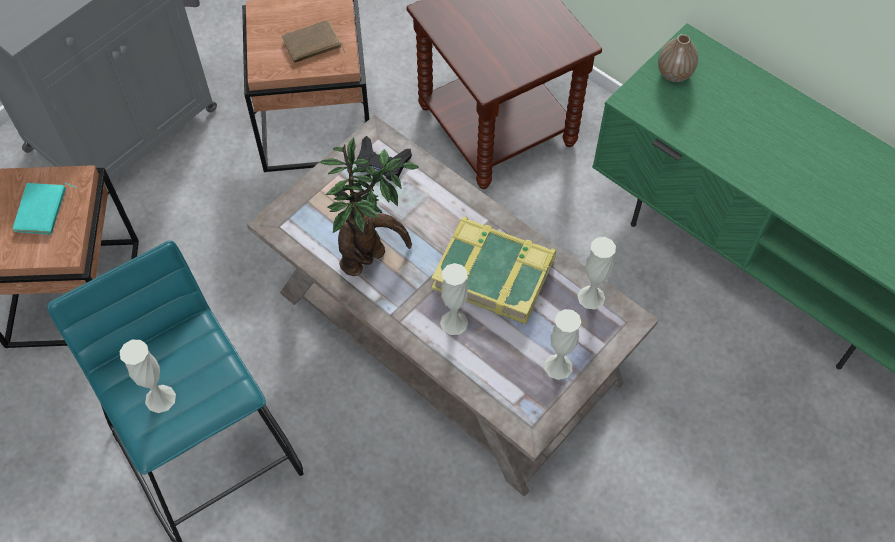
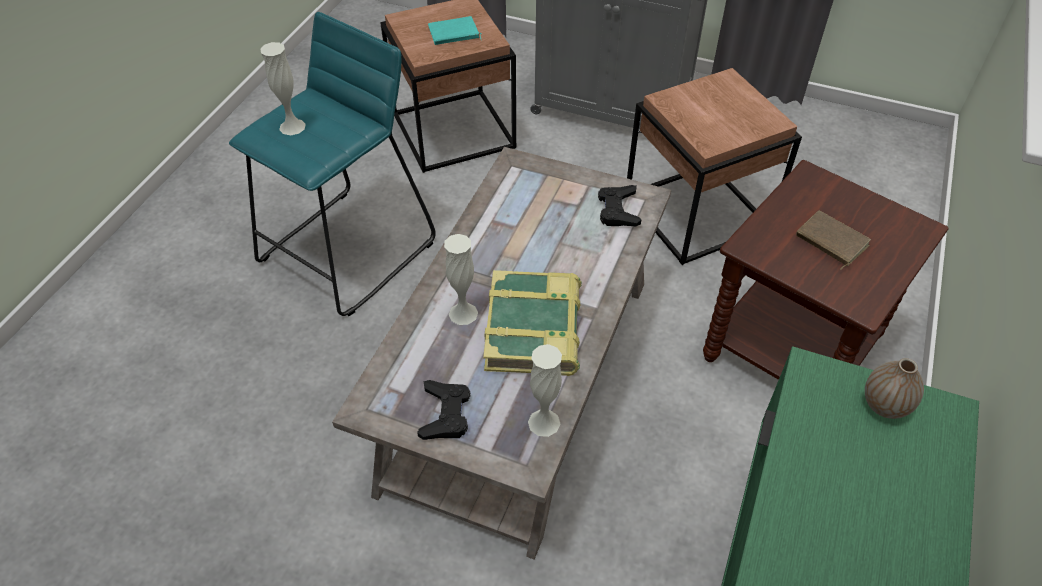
camera: 70 degrees right, 10 degrees down
brown book [281,20,345,63] -> brown book moved to [796,211,871,270]
potted plant [320,137,419,276] -> none
white vase [545,309,581,380] -> black game controller [417,380,471,440]

